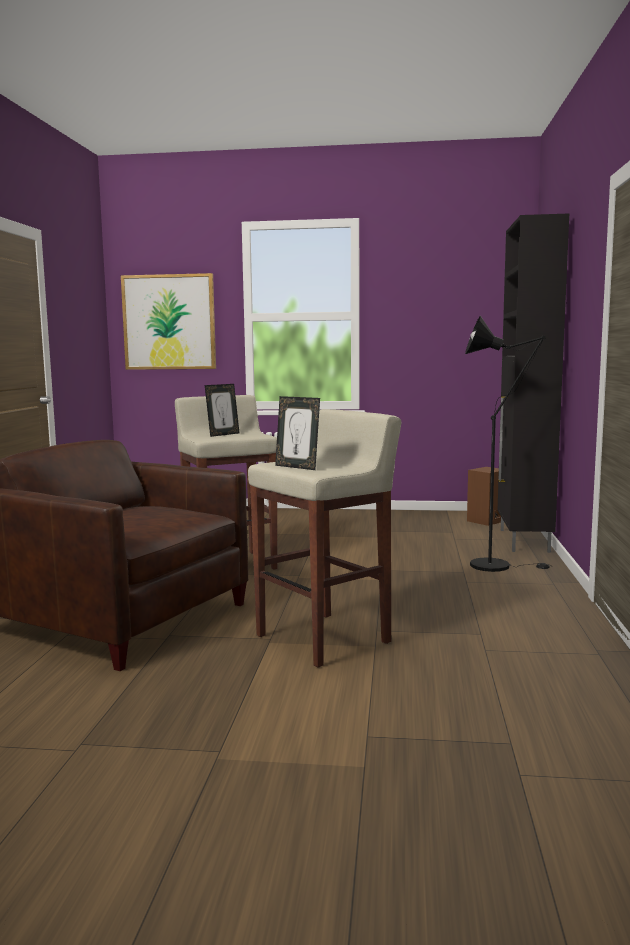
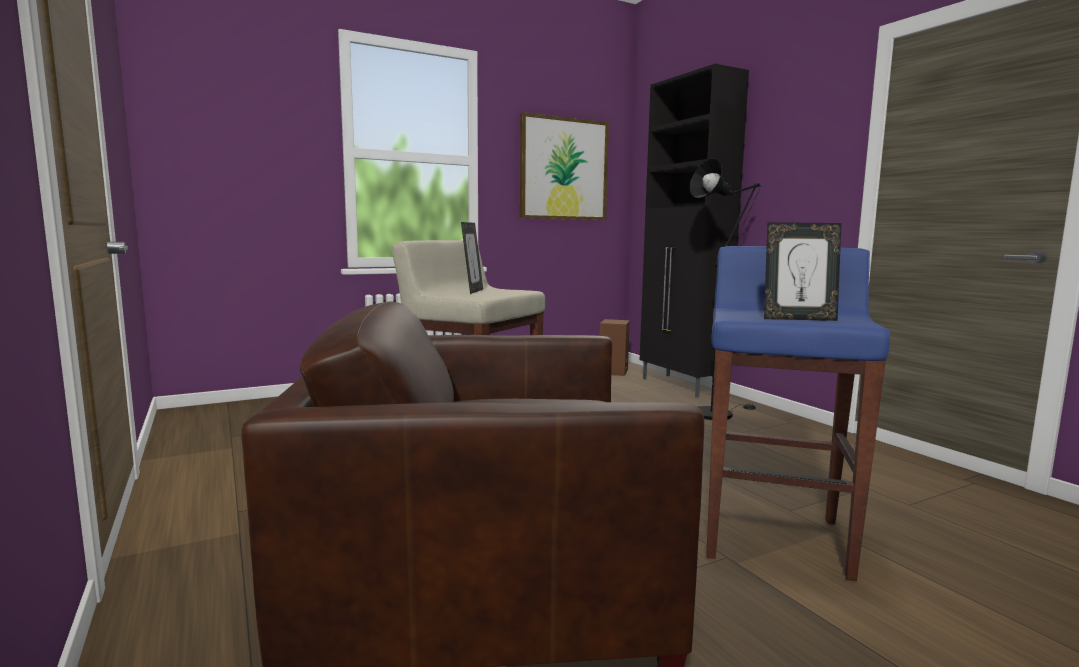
camera: 35 degrees left, 0 degrees up
picture [121,273,216,370] -> picture moved to [520,112,609,220]
beige stool [248,409,401,667] -> blue stool [706,246,890,581]

